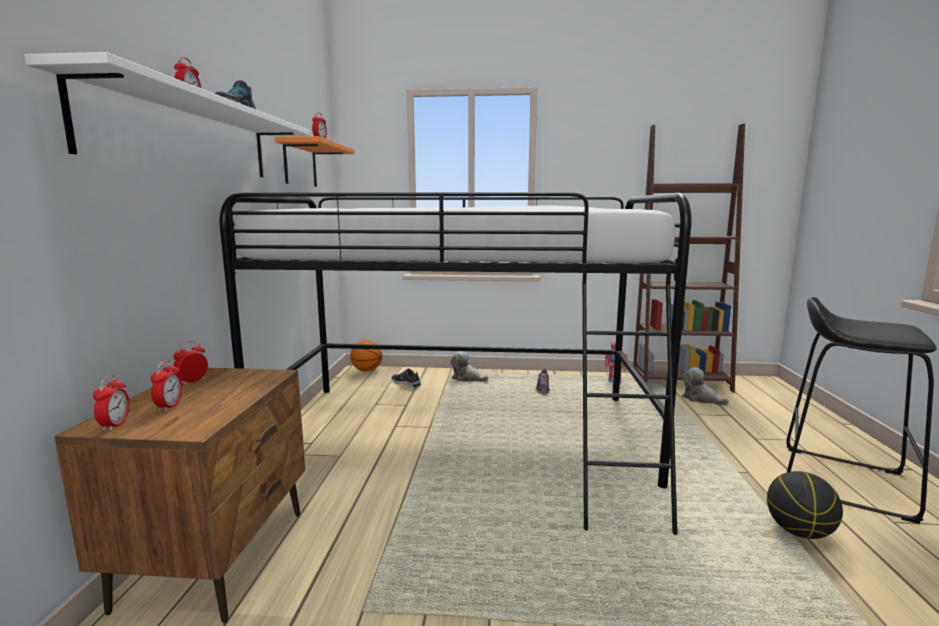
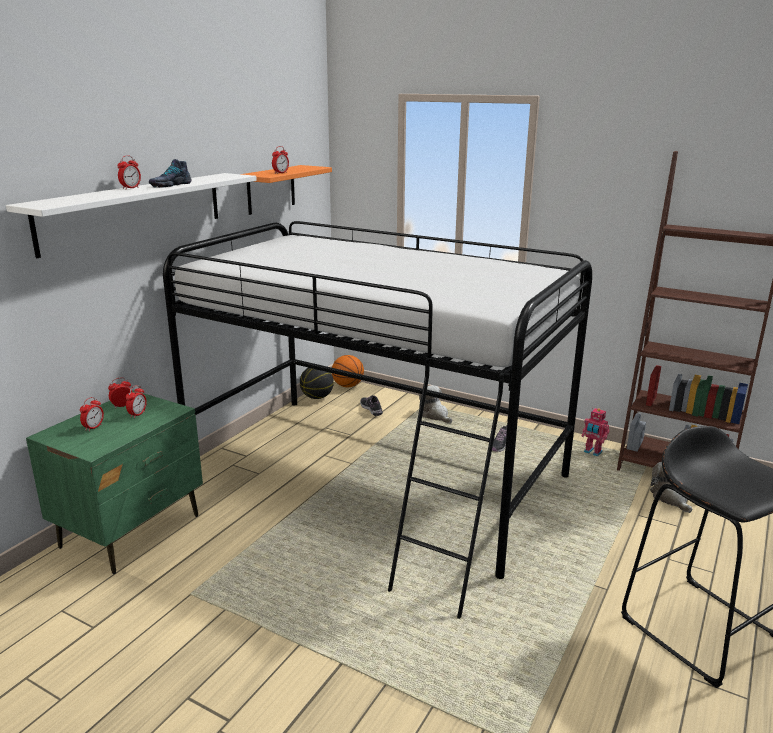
camera: 25 degrees right, 10 degrees up
brown nightstand [55,368,305,623] -> green nightstand [26,390,203,574]
alarm clock [93,375,130,431] -> alarm clock moved to [126,385,147,418]
basketball [767,471,843,539] -> basketball moved to [300,368,334,399]

